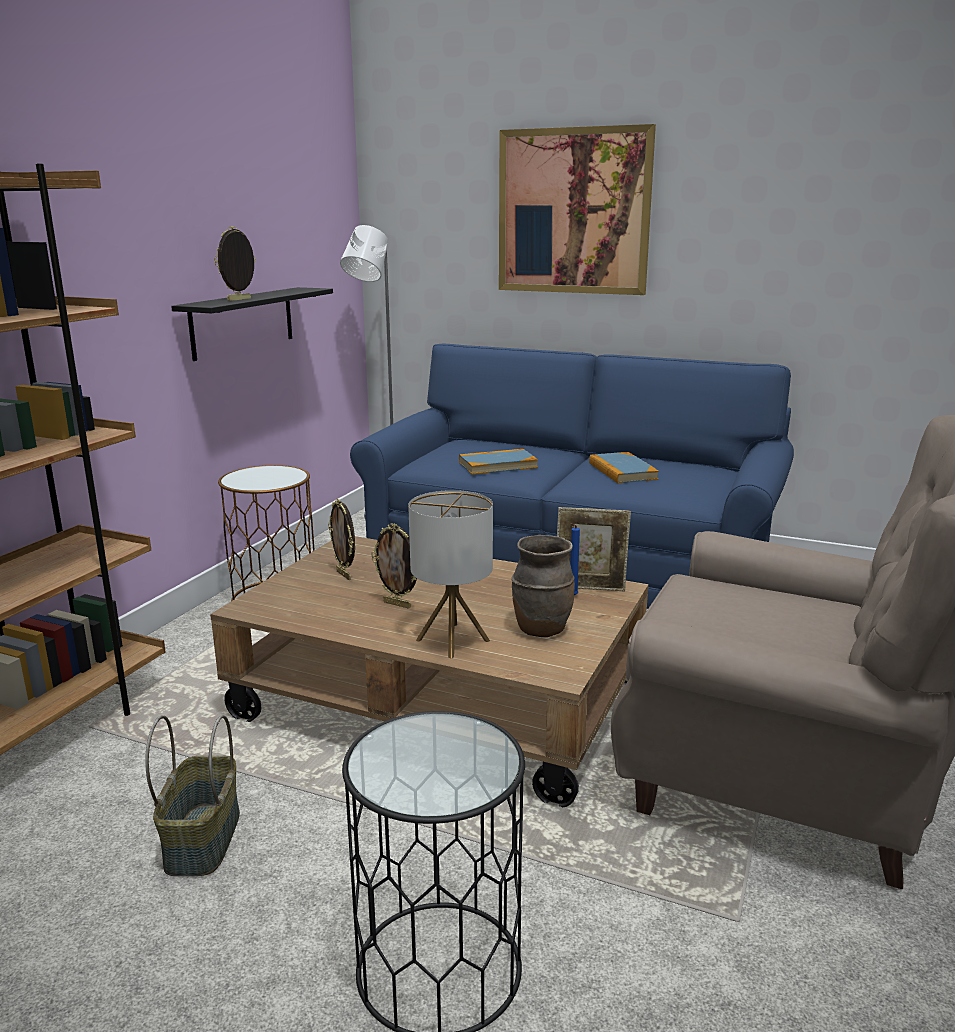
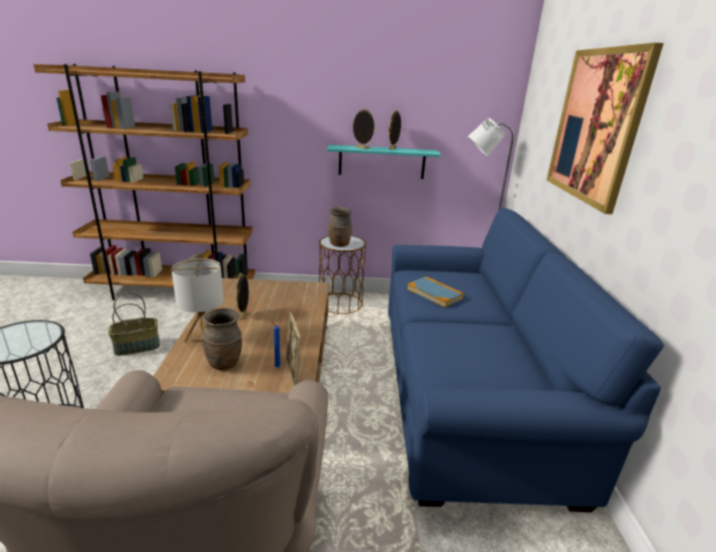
camera: 65 degrees right, 5 degrees up
black shelf [171,287,333,361] -> turquoise shelf [327,145,441,179]
picture frame [328,499,355,580] -> picture frame moved to [388,109,401,150]
book [589,452,659,483] -> none
none -> brown vase [328,207,352,247]

